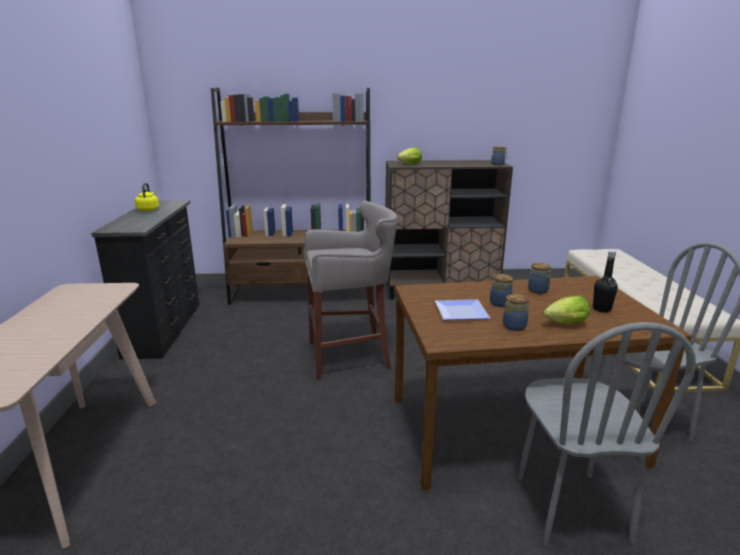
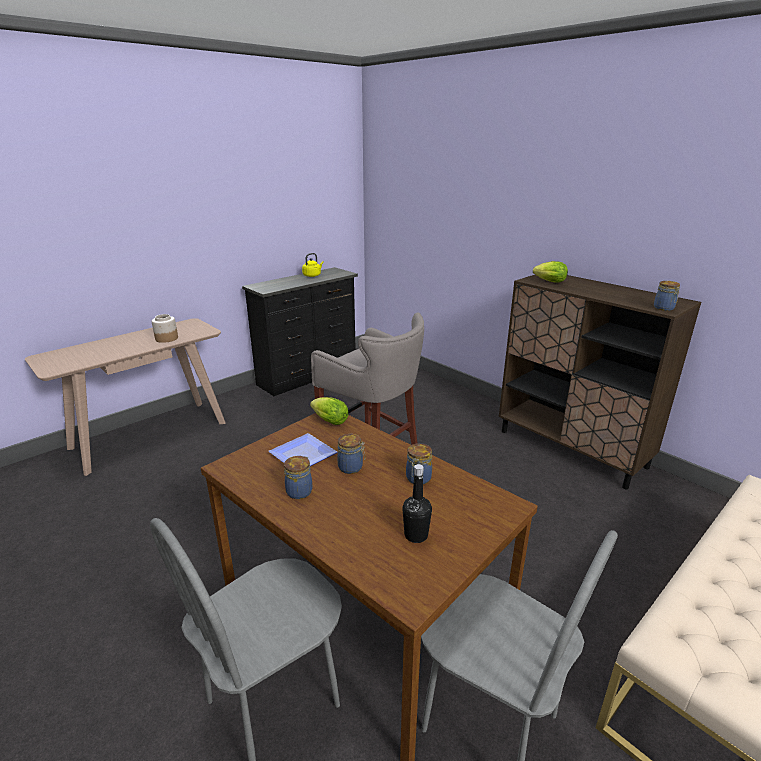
camera: 50 degrees right, 5 degrees up
brown bookcase [211,88,370,305] -> none
lettuce [543,296,590,324] -> lettuce moved to [310,397,349,425]
none -> jar [152,314,178,343]

